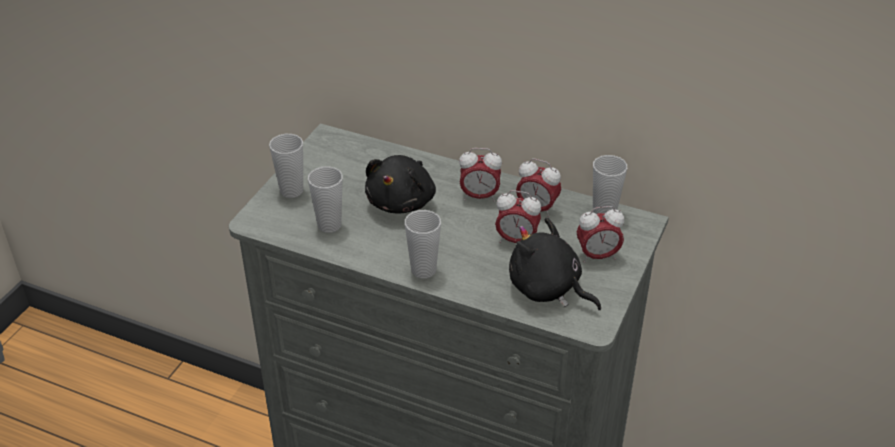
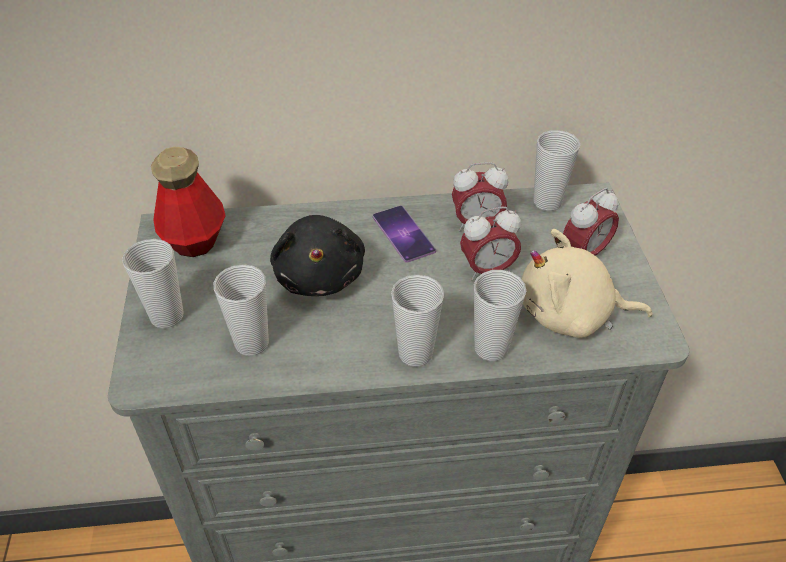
camera: 30 degrees left, 5 degrees up
alarm clock [459,148,502,202] -> phone [373,205,436,263]
black plush toy [509,218,601,310] -> beige plush toy [522,229,652,338]
none -> bottle [151,147,226,257]
none -> cup [474,270,526,361]

